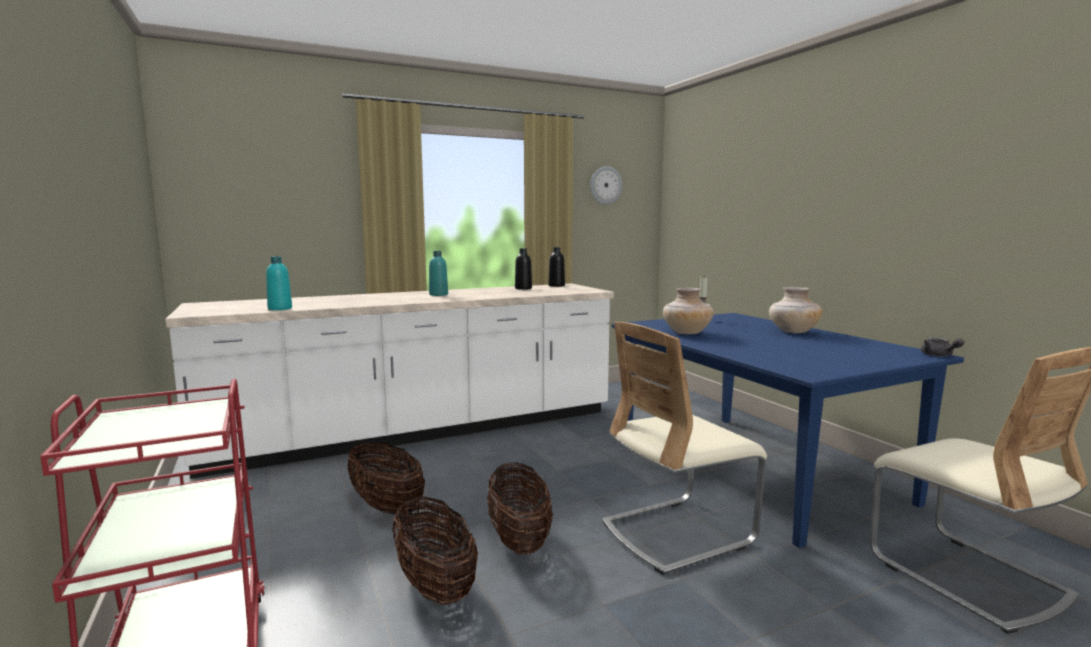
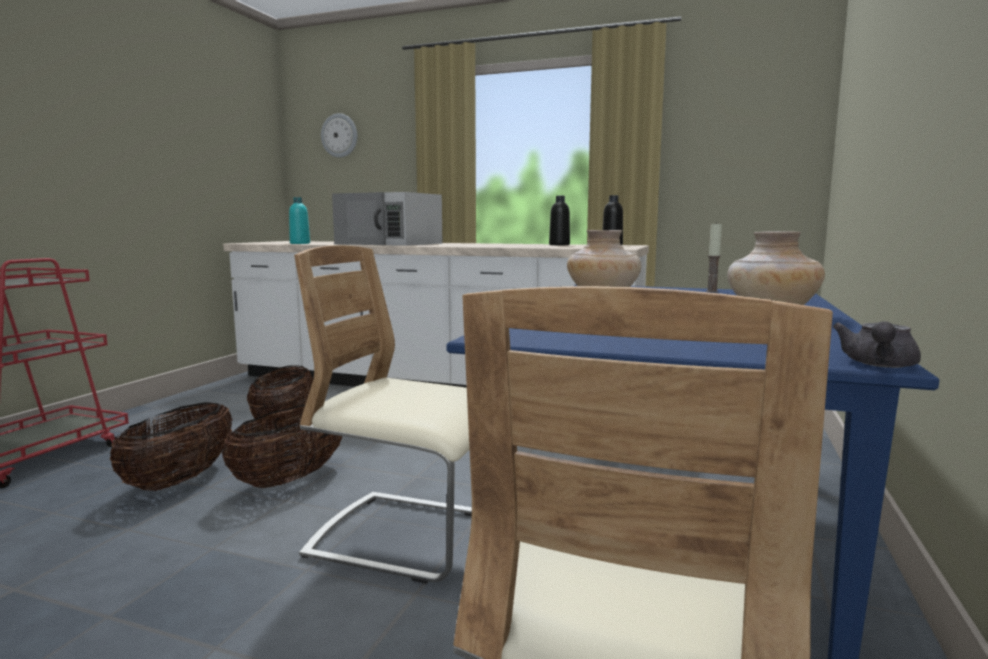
camera: 45 degrees right, 0 degrees up
turquoise bottle [429,251,448,296] -> none
wall clock [590,166,622,205] -> wall clock moved to [321,113,357,158]
none -> white microwave [332,192,442,246]

